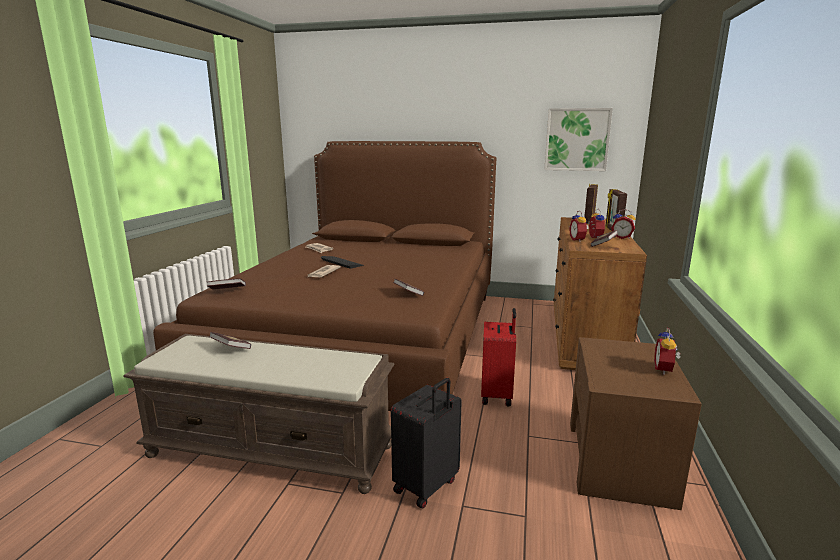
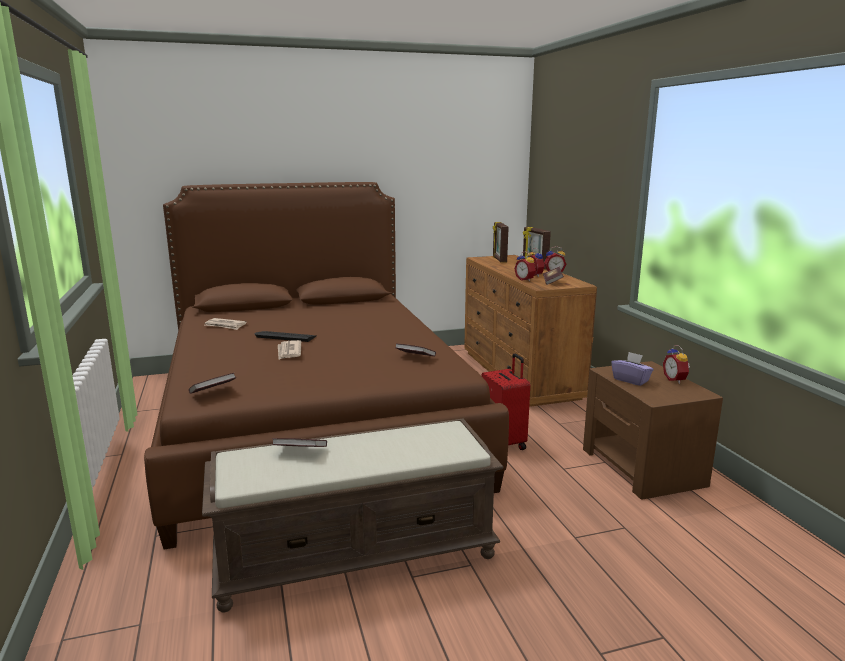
camera: 30 degrees left, 0 degrees up
black suitcase [391,378,462,509] -> none
picture [544,108,613,171] -> none
none -> purple tissue box [611,352,654,386]

